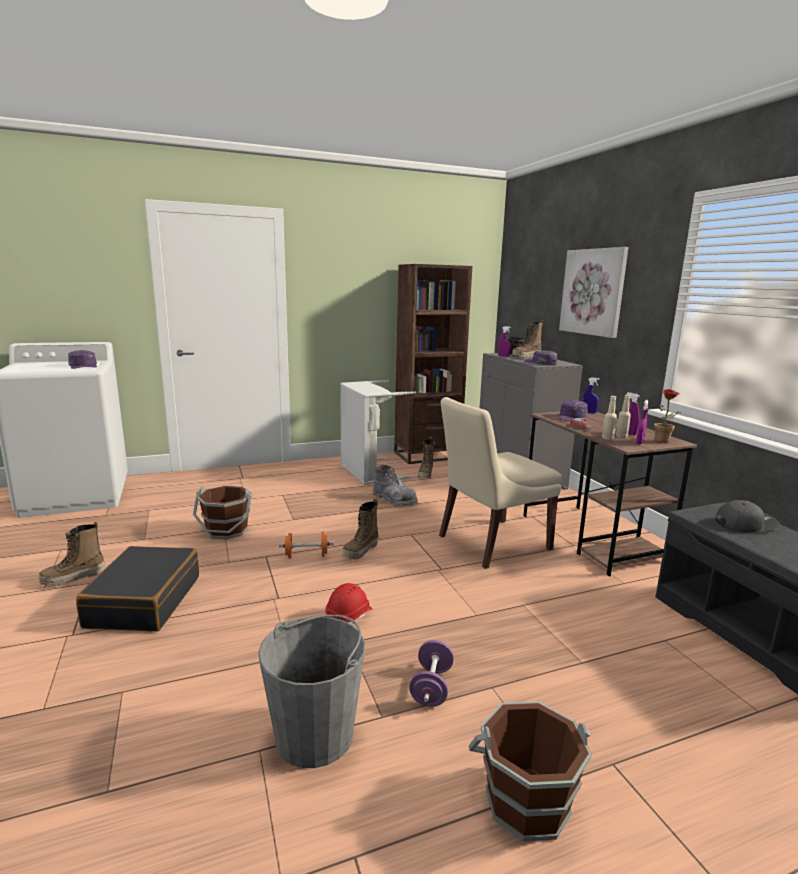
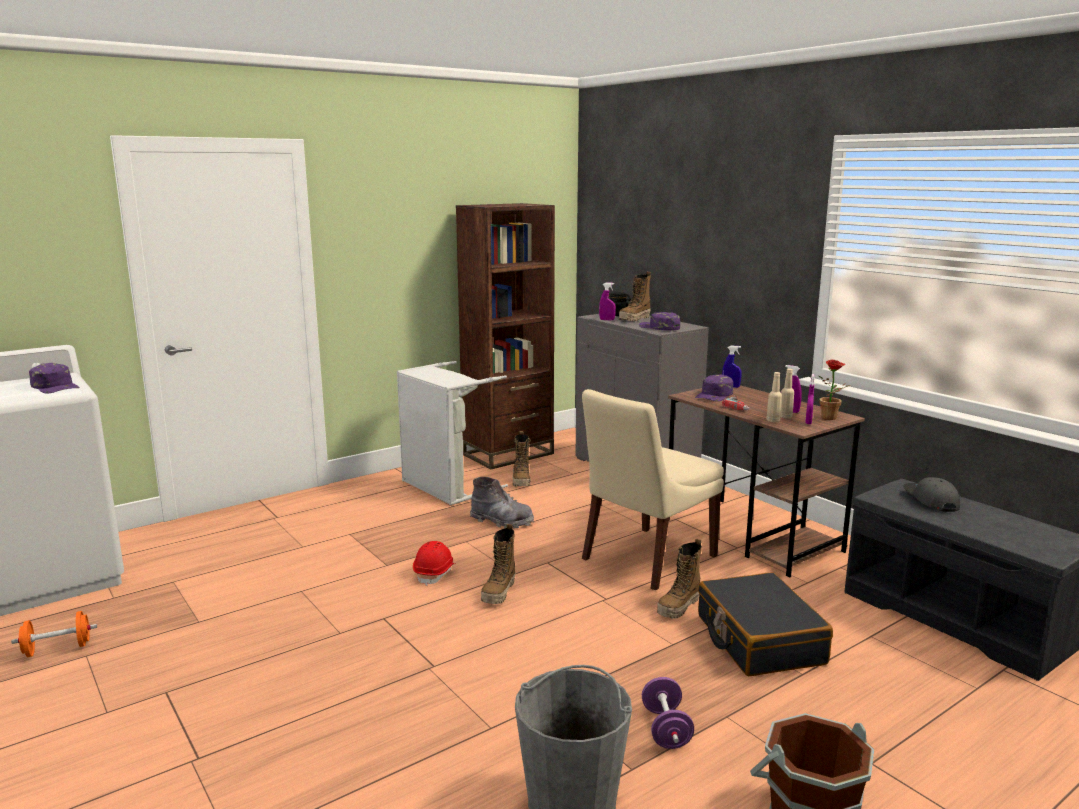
camera: 15 degrees left, 0 degrees up
boot [39,522,105,586] -> boot moved to [657,538,702,619]
black suitcase [76,546,199,632] -> black suitcase moved to [698,572,833,676]
brown bucket [193,485,252,539] -> none
orange dumbbell [279,531,333,558] -> orange dumbbell moved to [11,611,97,657]
red hard hat [325,583,373,624] -> red hard hat moved to [413,541,455,586]
picture [559,247,629,338] -> none
grey cap [715,500,780,533] -> grey cap turned 75 degrees counterclockwise [903,477,960,512]

